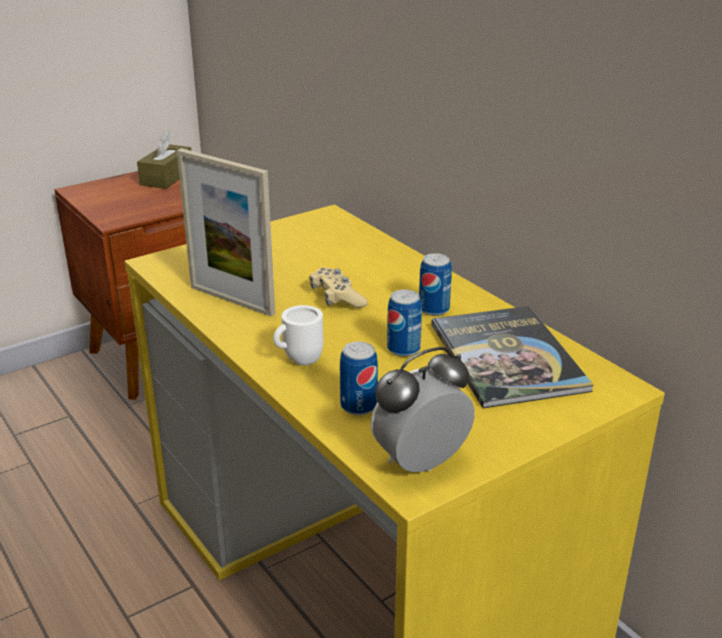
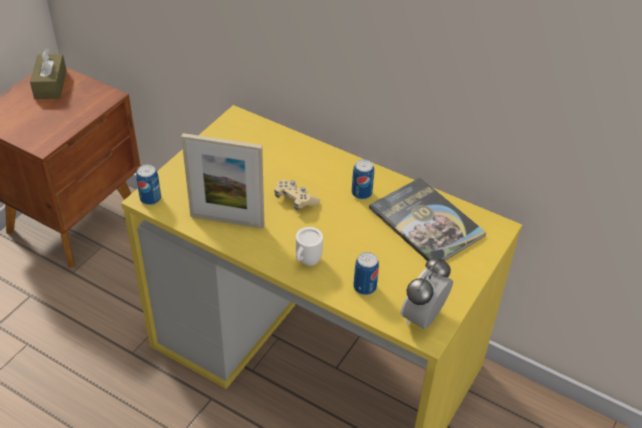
camera: 25 degrees left, 15 degrees up
can [387,289,422,357] -> can moved to [136,164,161,205]

